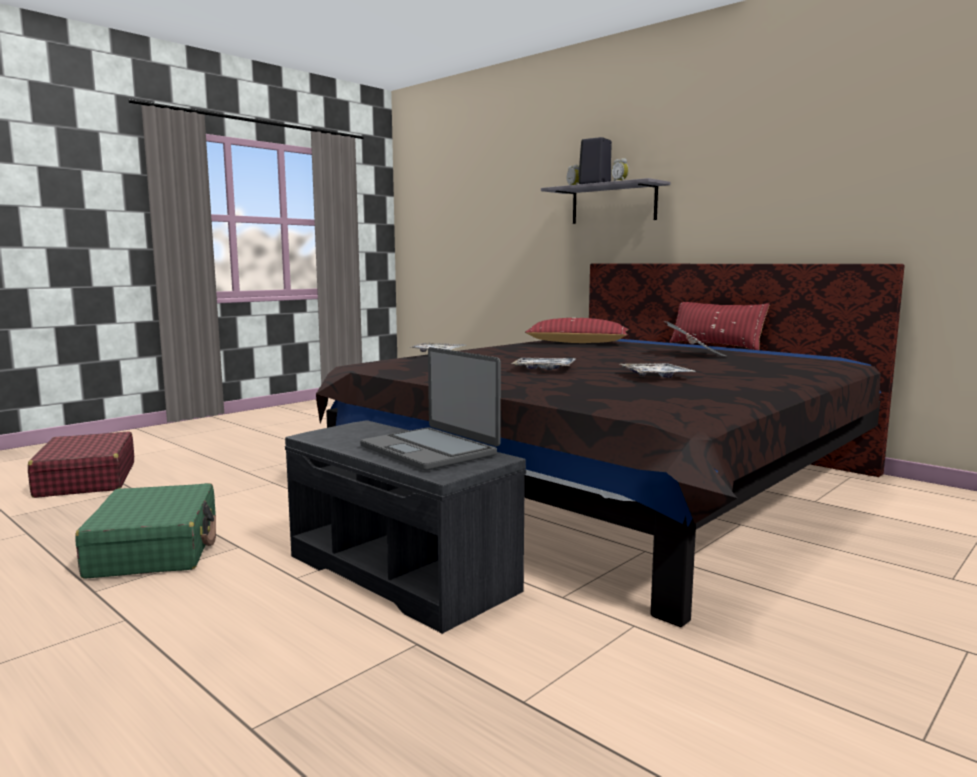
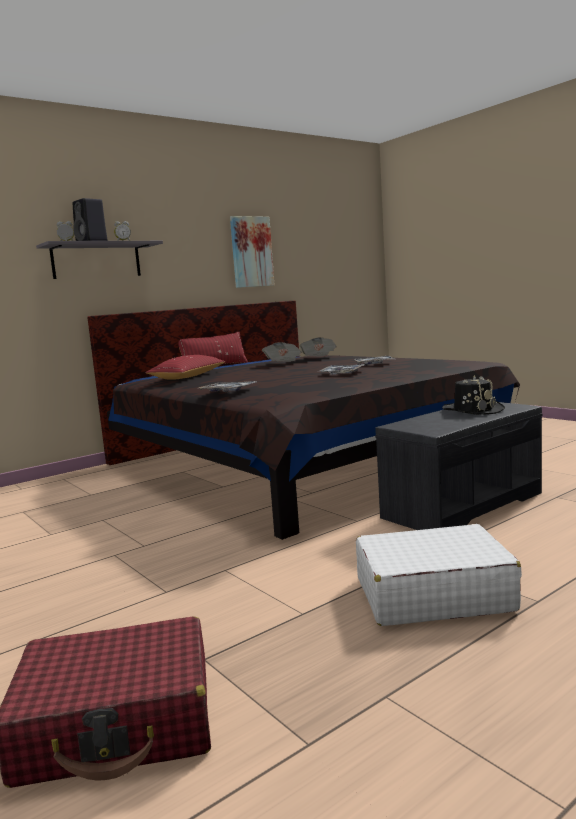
camera: 80 degrees left, 0 degrees up
green suitcase [75,483,216,579] -> white suitcase [356,524,522,626]
laptop [360,347,501,471] -> black hat [442,375,505,415]
none -> picture [230,216,274,288]
none -> newspaper [299,337,337,356]

